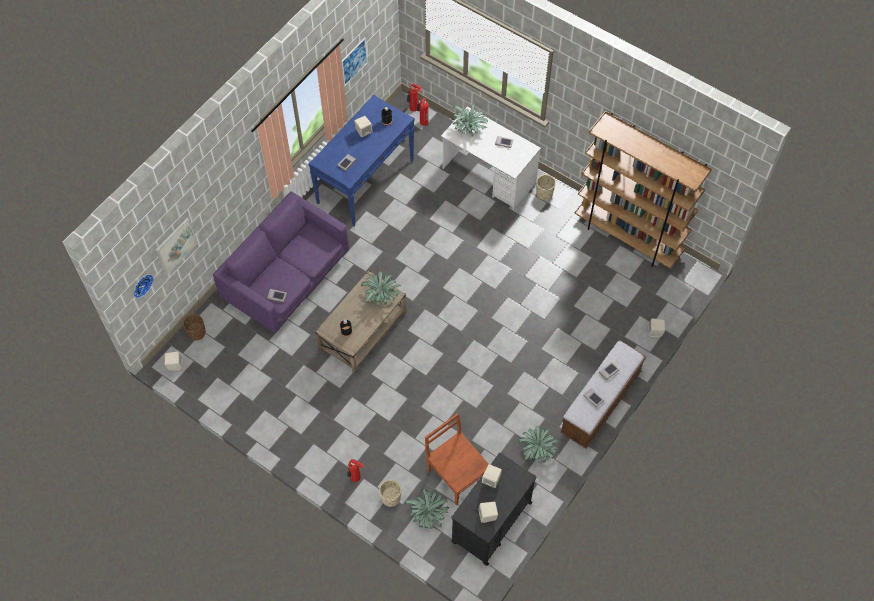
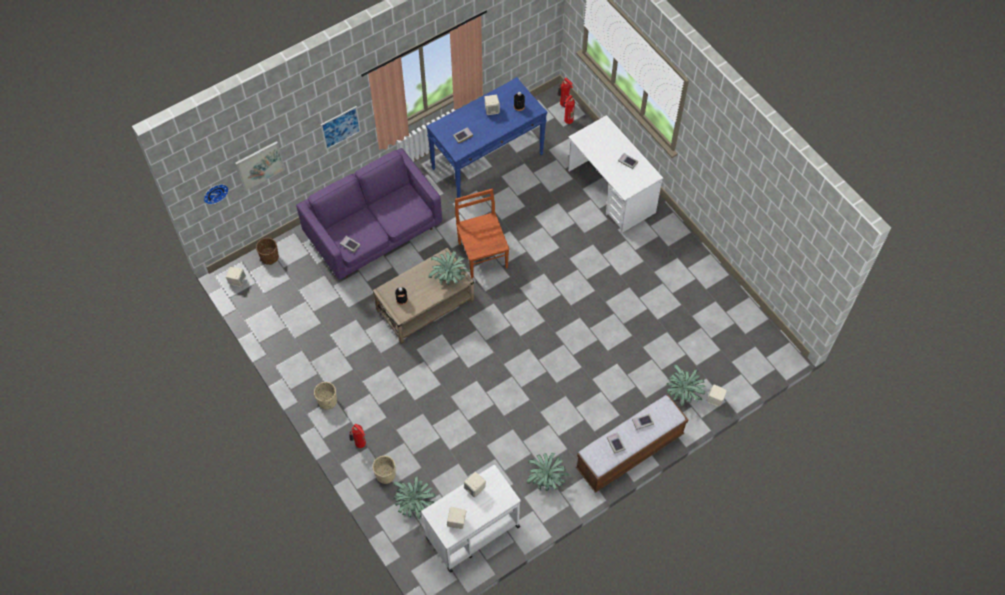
camera: 20 degrees right, 0 degrees up
picture [342,37,368,87] -> picture moved to [321,106,361,150]
brown chair [425,413,488,505] -> brown chair moved to [455,189,510,278]
black cart [451,453,536,566] -> white cart [421,465,521,573]
potted plant [452,104,488,137] -> potted plant moved to [666,365,706,406]
beige planter [536,175,556,200] -> beige planter moved to [314,382,337,409]
brown bookcase [575,111,712,269] -> none

